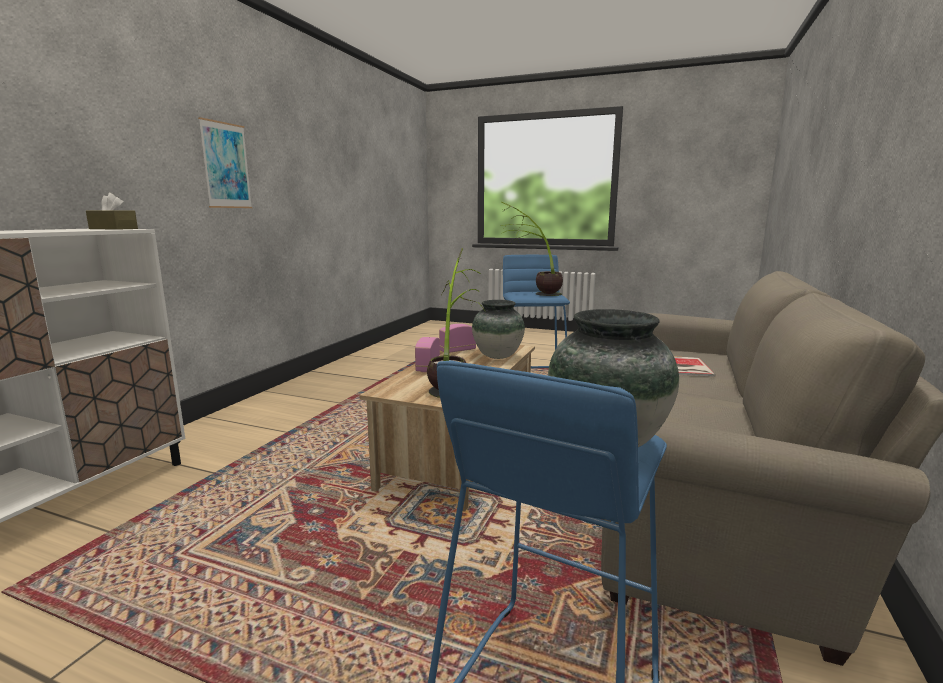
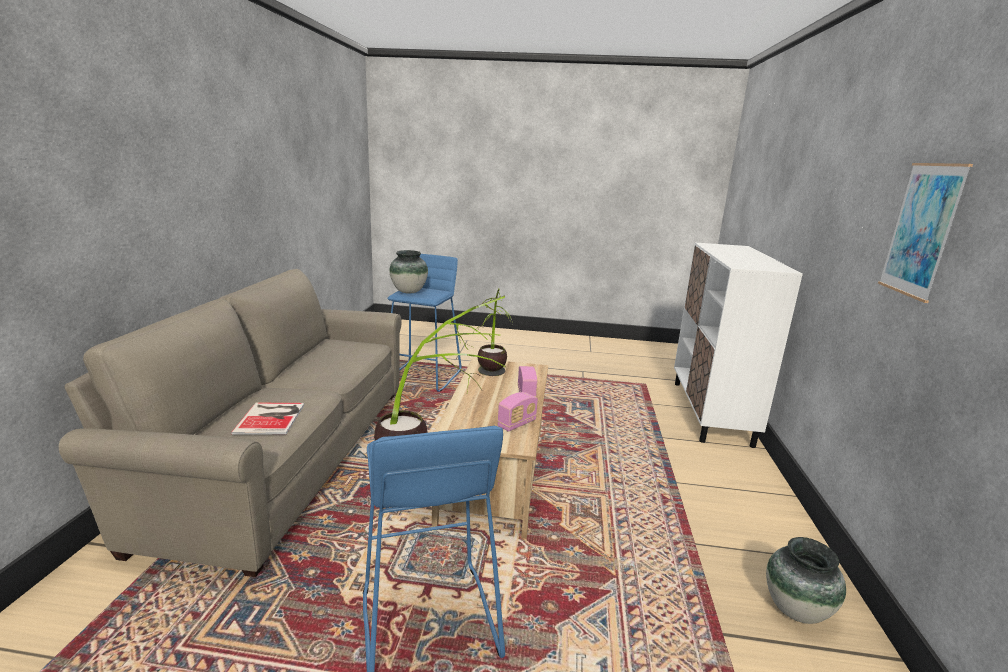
camera: 165 degrees right, 5 degrees up
brown tissue box [86,193,138,230] -> none
vase [472,300,525,359] -> vase moved to [766,537,846,624]

